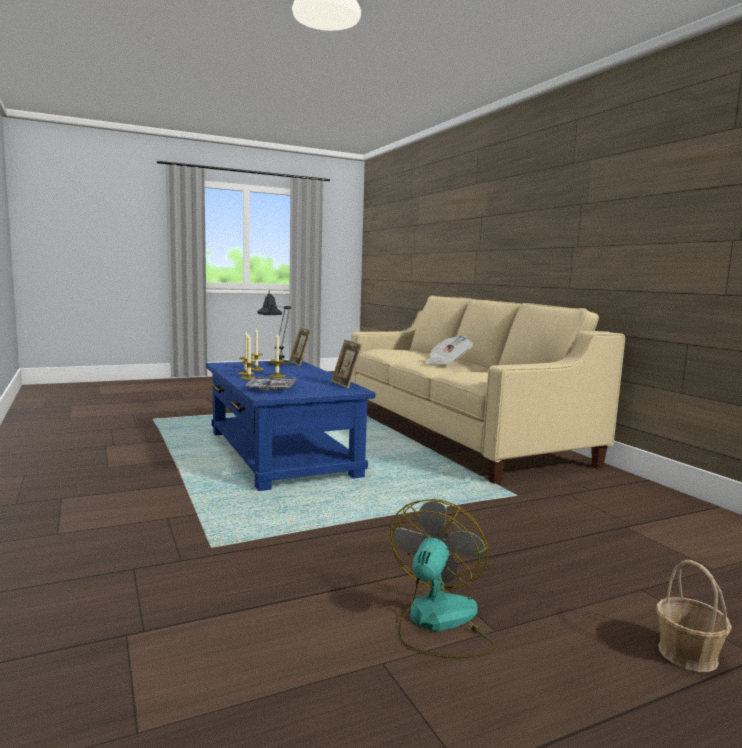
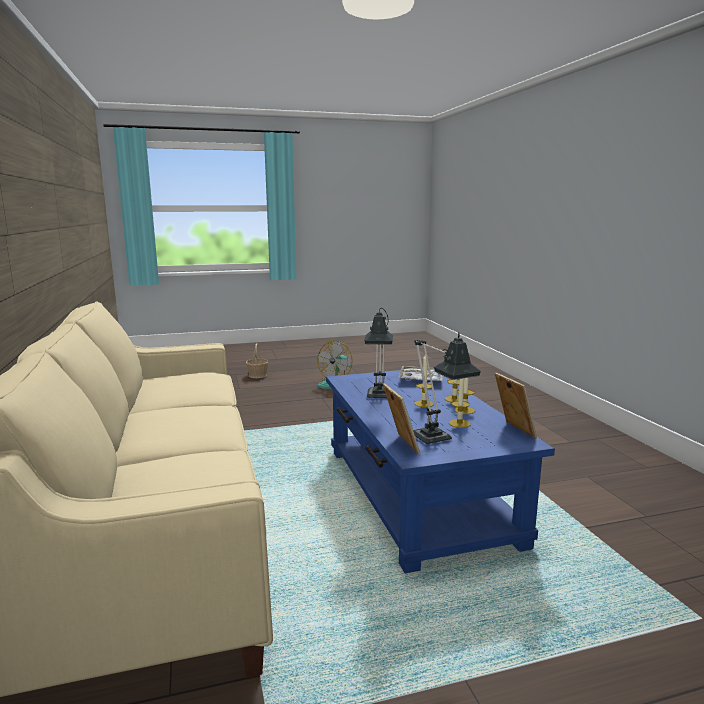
camera: 170 degrees left, 5 degrees up
picture frame [331,340,362,388] -> picture frame moved to [495,372,537,439]
newspaper [425,336,473,365] -> none
none -> table lamp [364,308,393,398]

